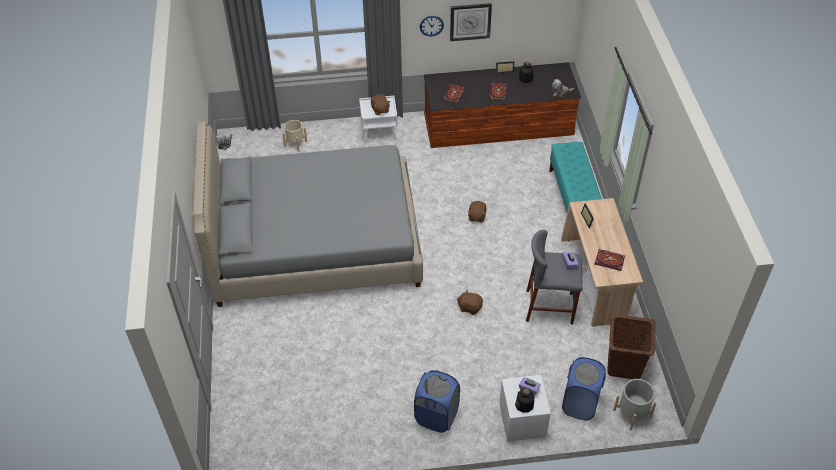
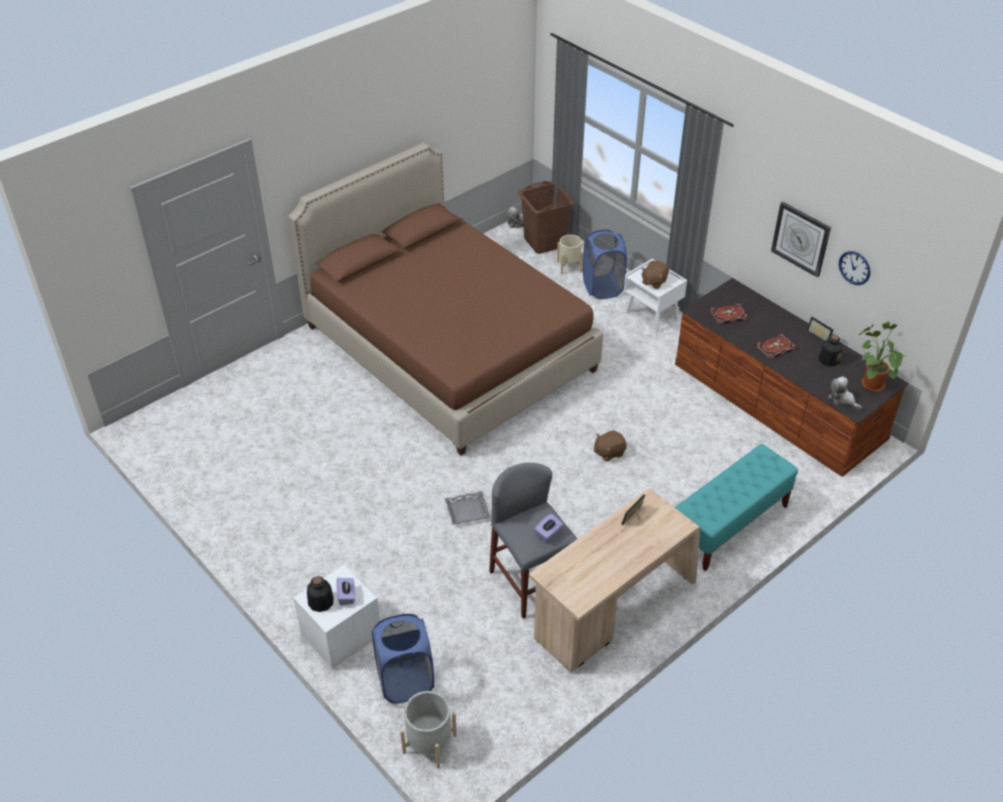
camera: 55 degrees right, 5 degrees down
grey bed [193,122,423,307] -> brown bed [288,143,603,456]
blue laundry basket [414,370,460,433] -> blue laundry basket moved to [583,230,627,299]
wall clock [420,16,444,36] -> wall clock moved to [839,251,871,285]
brown plush toy [457,290,483,315] -> grey tray [444,491,491,525]
book [595,249,625,271] -> none
brown laundry basket [607,314,656,379] -> brown laundry basket moved to [518,181,575,254]
none -> potted plant [859,322,906,392]

